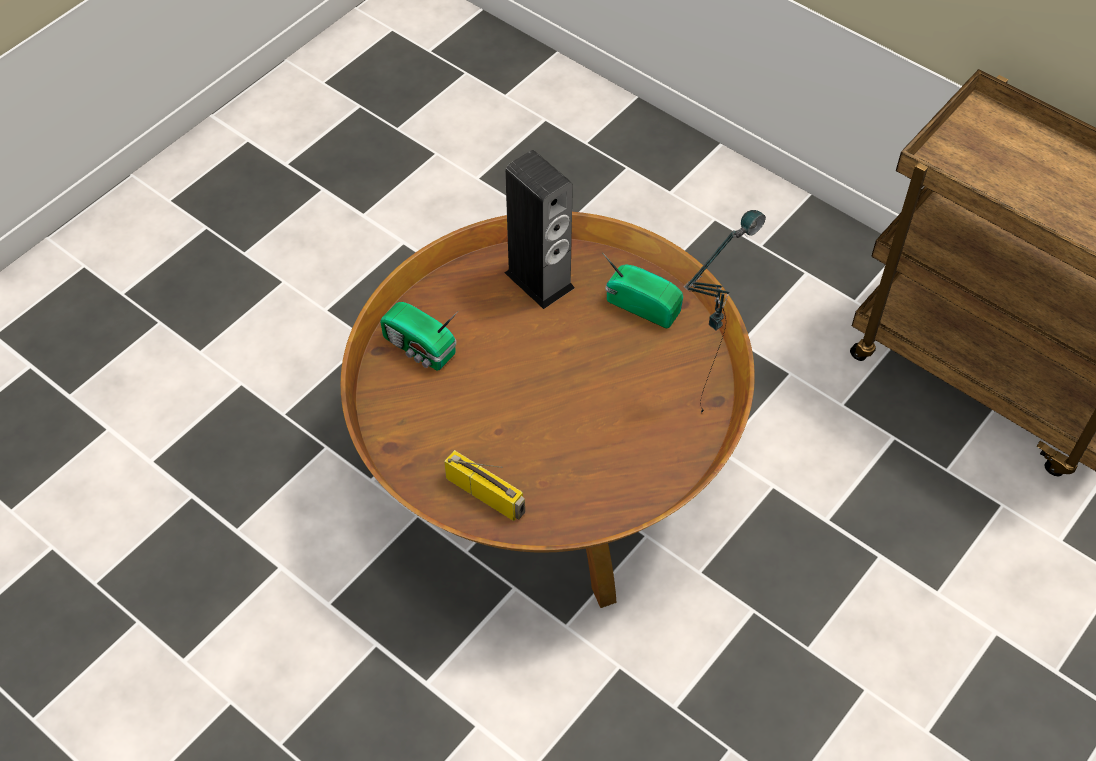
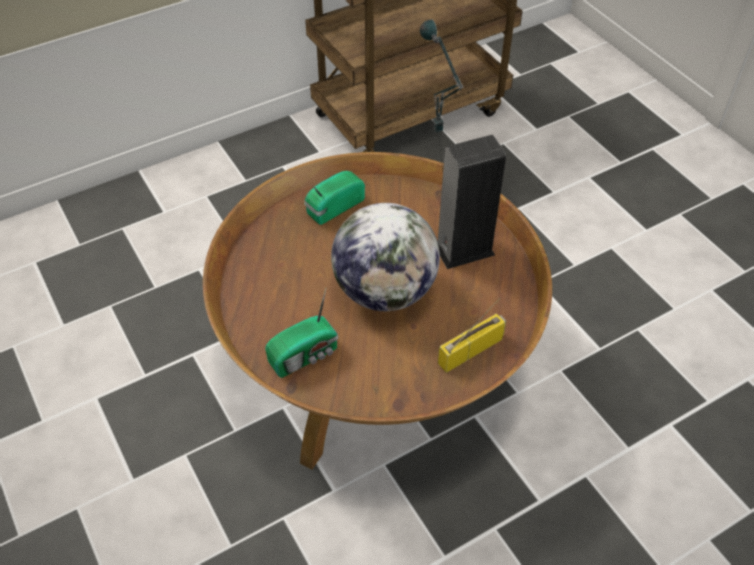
camera: 70 degrees left, 5 degrees down
speaker [505,150,575,309] -> speaker moved to [437,135,506,269]
none -> globe [331,203,440,311]

